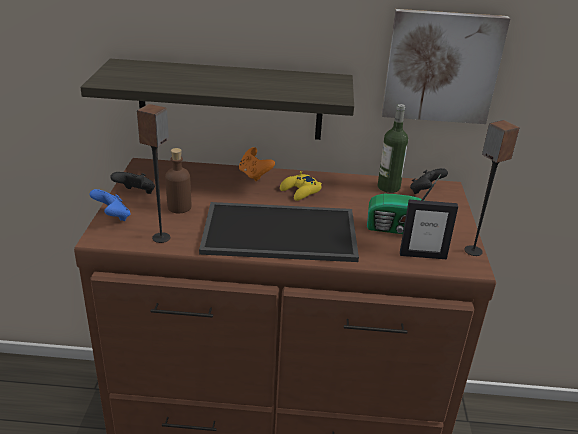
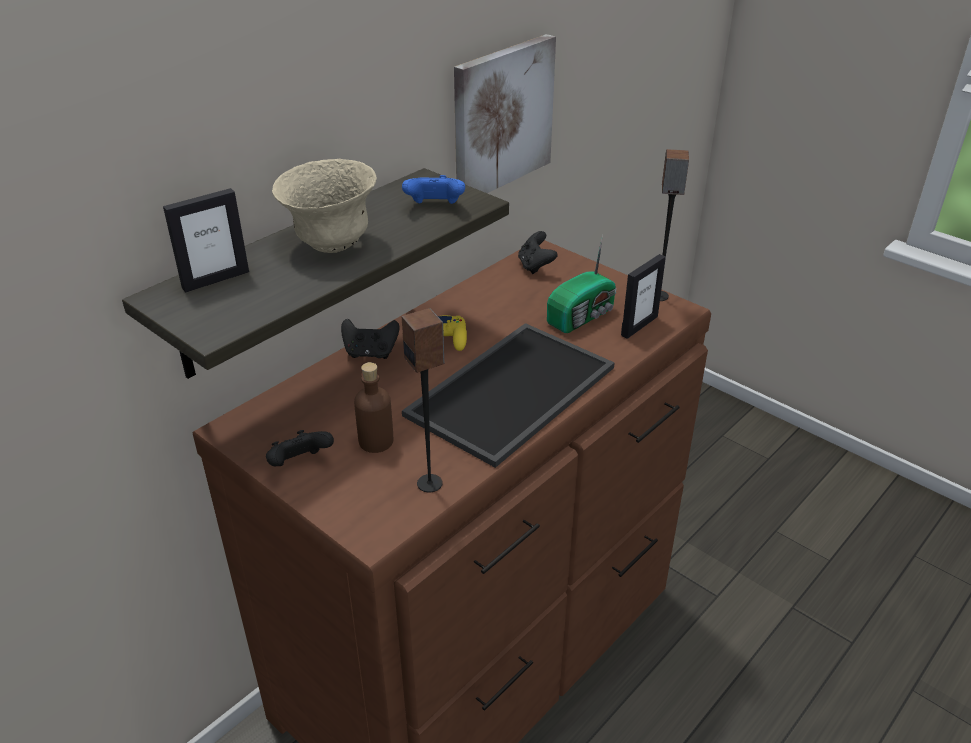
camera: 50 degrees left, 5 degrees up
blue game controller [89,189,130,221] -> blue game controller moved to [402,175,465,204]
orange game controller [239,147,275,181] -> black game controller [341,319,400,359]
bottle [378,104,408,193] -> none
none -> picture frame [163,188,249,292]
none -> beige bowl [272,159,377,253]

